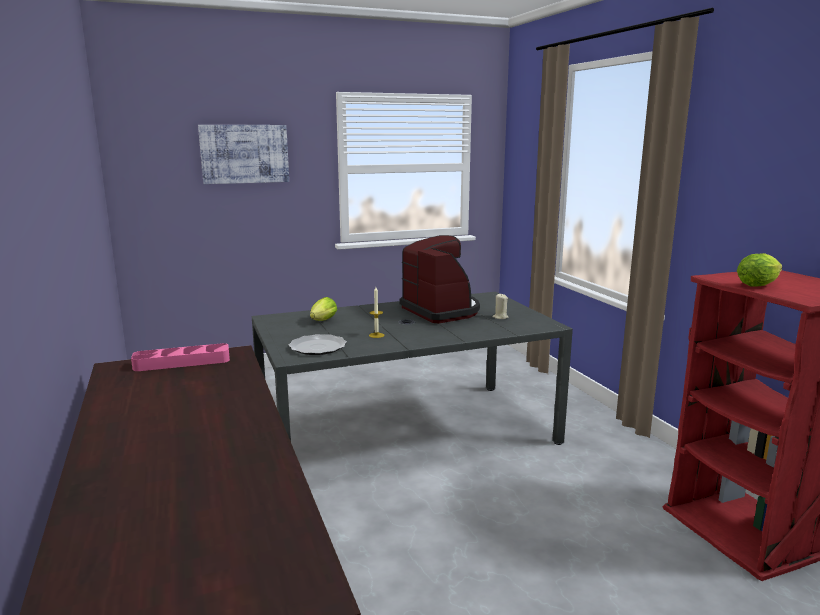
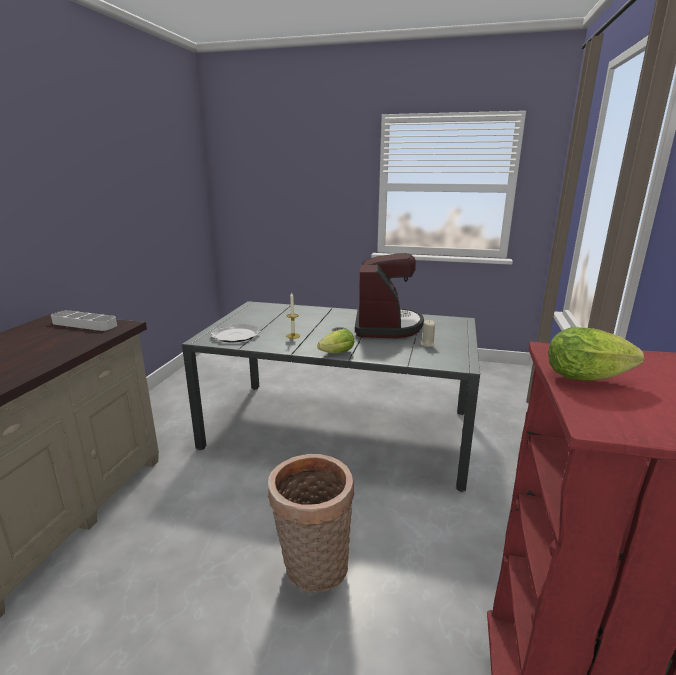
camera: 35 degrees right, 5 degrees up
pink tray [131,343,230,371] -> grey tray [51,310,117,331]
picture [198,125,289,184] -> none
lettuce [310,297,337,321] -> lettuce moved to [317,329,354,353]
none -> basket [268,454,354,593]

